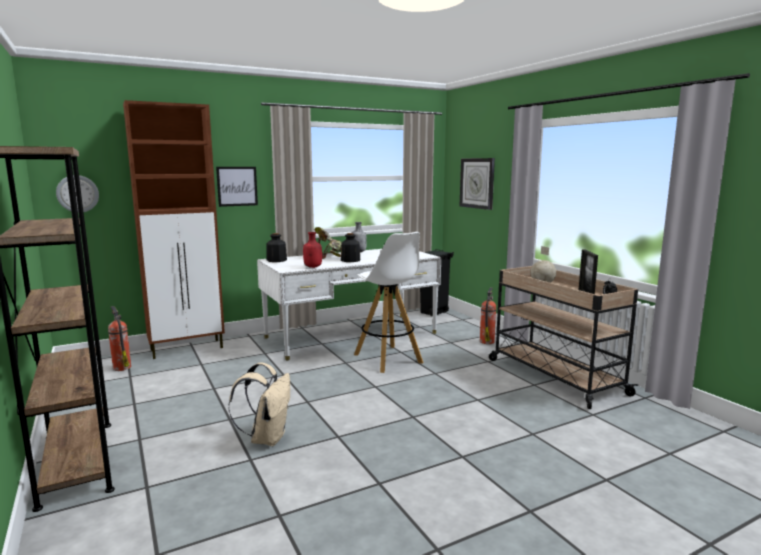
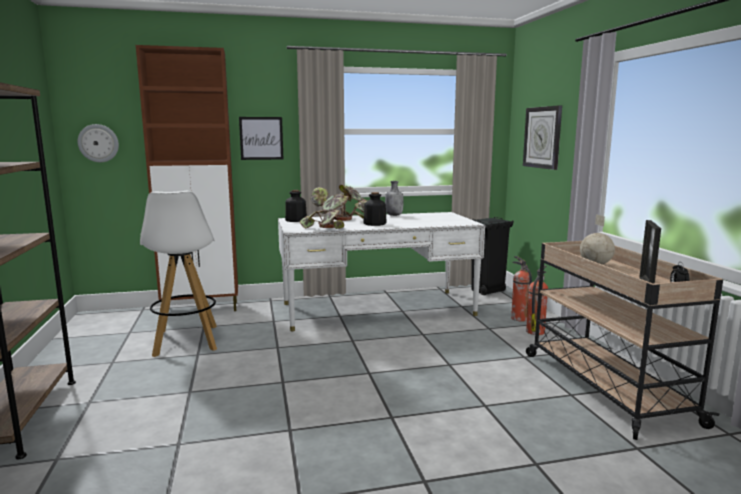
camera: 15 degrees right, 0 degrees up
fire extinguisher [108,306,131,371] -> fire extinguisher moved to [511,256,532,322]
beige backpack [228,363,290,446] -> none
red bottle [303,232,322,268] -> potted plant [300,187,349,229]
white stool [354,232,423,373] -> white stool moved to [140,191,217,357]

